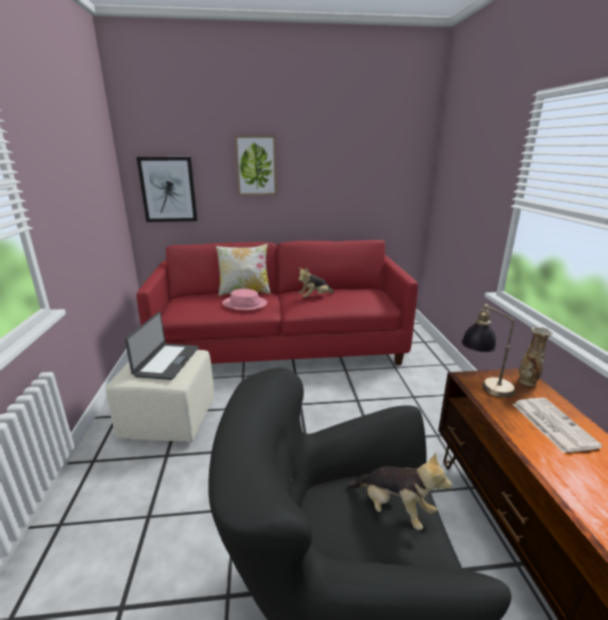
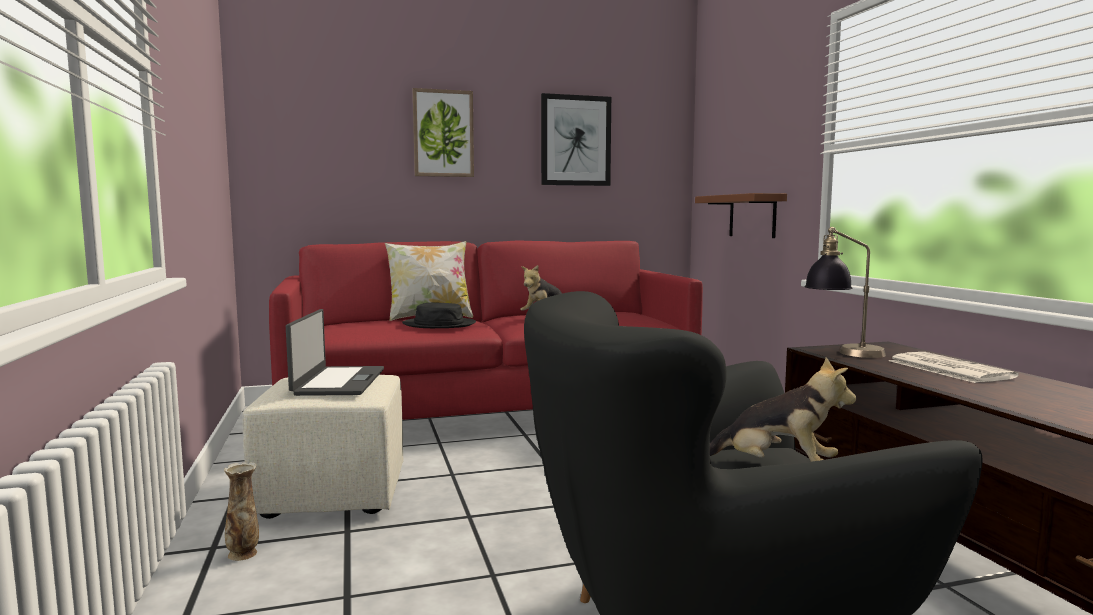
camera: 10 degrees left, 15 degrees down
picture [136,157,197,222] -> picture moved to [541,93,611,186]
pink hat [222,289,267,310] -> black hat [402,303,476,328]
vase [518,327,553,386] -> vase moved to [224,462,259,561]
none -> brown shelf [695,193,787,238]

